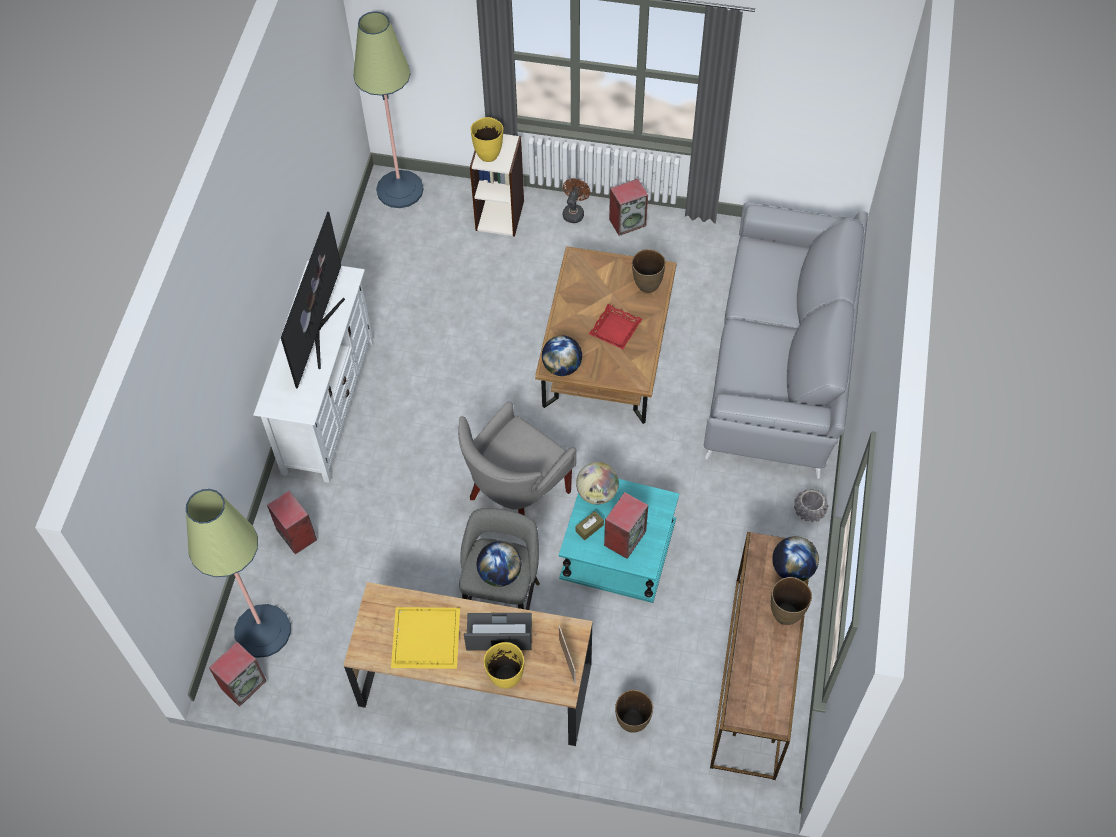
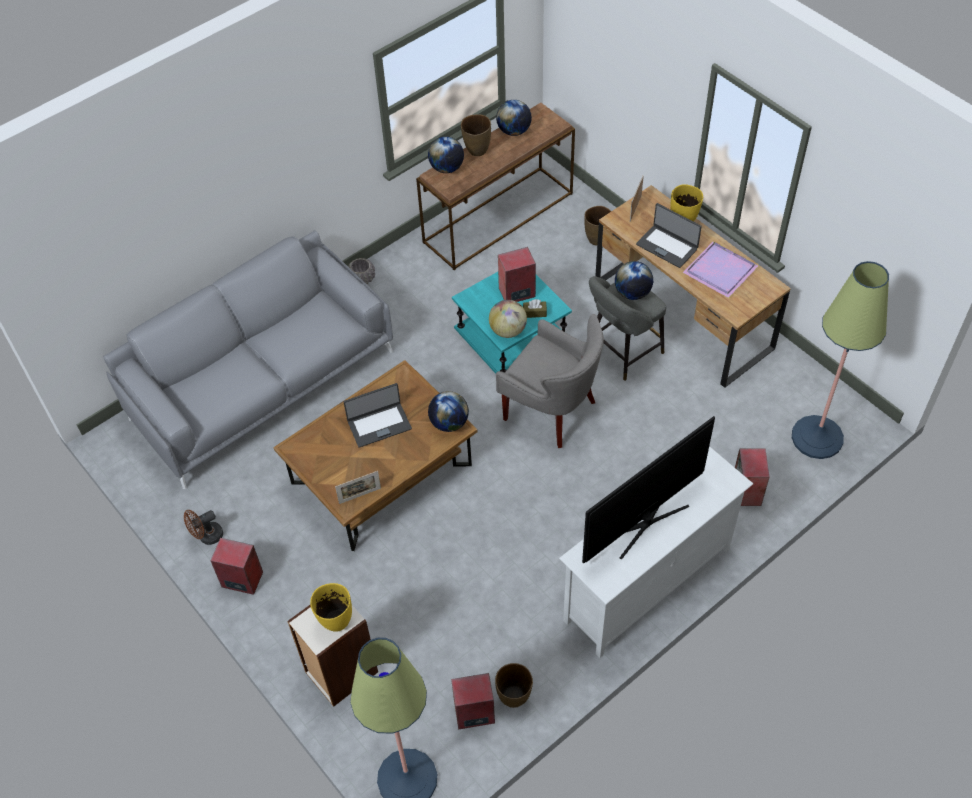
camera: 140 degrees left, 5 degrees down
speaker [209,642,266,707] -> speaker moved to [451,673,495,730]
yellow tray [391,607,460,669] -> purple tray [683,241,758,298]
grey armchair [458,402,576,515] -> grey armchair turned 45 degrees clockwise [496,314,604,448]
brown fan [563,178,590,223] -> brown fan moved to [184,510,223,545]
red tray [589,304,642,349] -> laptop [344,383,412,448]
brown vase [632,249,665,293] -> brown vase moved to [495,663,533,708]
none -> picture frame [335,471,381,504]
none -> globe [496,100,532,136]

